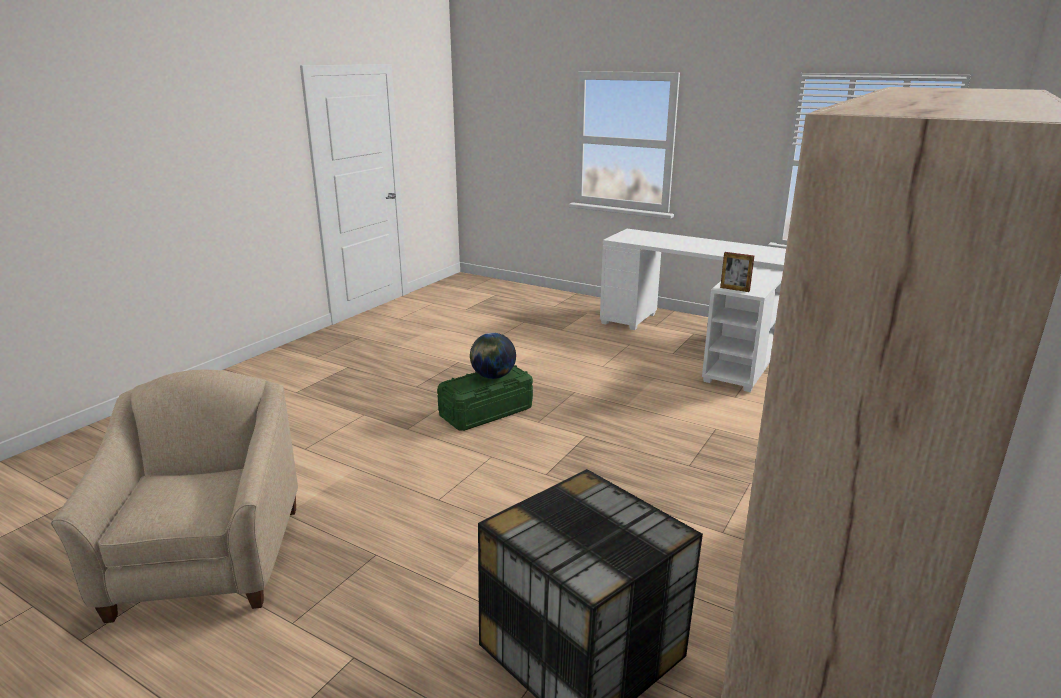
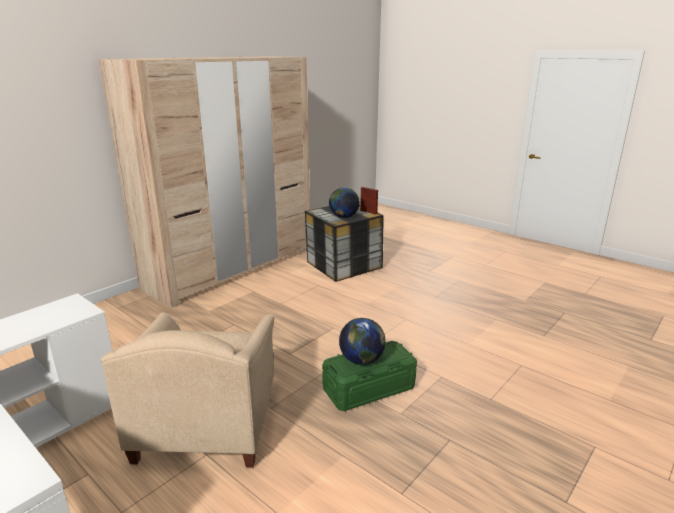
camera: 170 degrees left, 0 degrees up
beige armchair [51,370,298,623] -> beige armchair moved to [101,313,275,468]
picture frame [720,252,754,292] -> picture frame moved to [360,187,378,215]
none -> globe [329,187,360,218]

